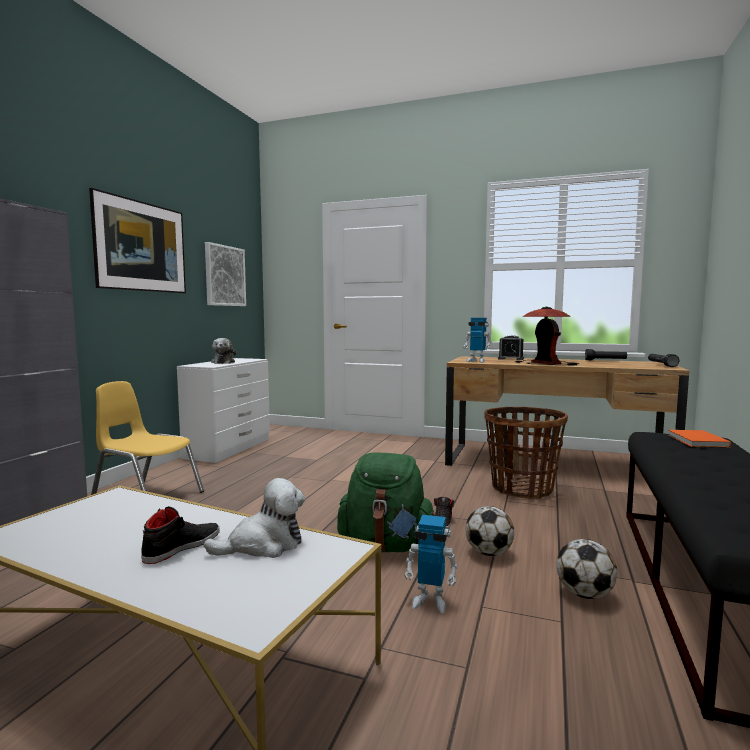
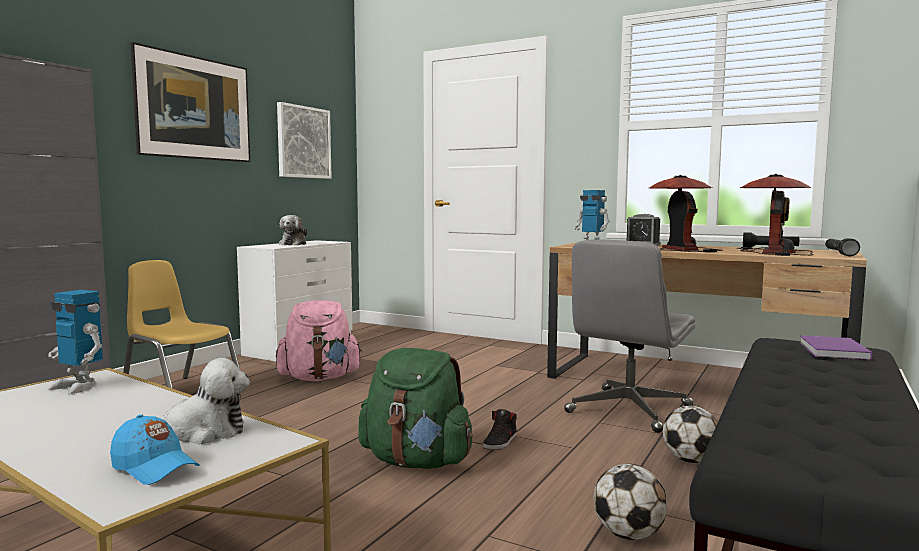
camera: 10 degrees right, 0 degrees up
black shoe [141,506,220,564] -> none
toy robot [404,515,458,613] -> toy robot moved to [48,290,103,394]
football [466,506,514,556] -> football moved to [663,405,718,463]
basket [485,407,568,499] -> grey office chair [564,239,695,433]
orange book [668,430,731,448] -> purple book [799,335,872,361]
none -> blue cap [110,415,200,485]
none -> pink backpack [276,301,362,381]
none -> table lamp [737,174,814,256]

